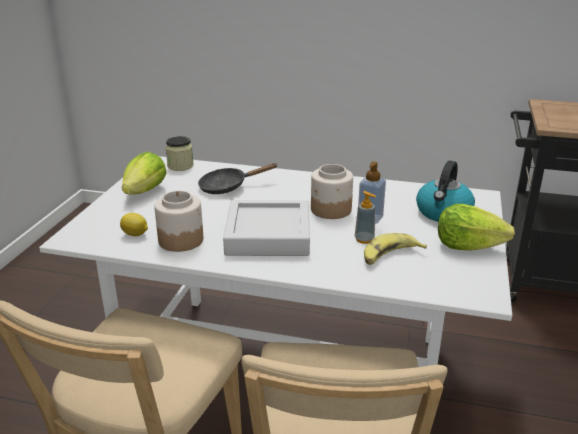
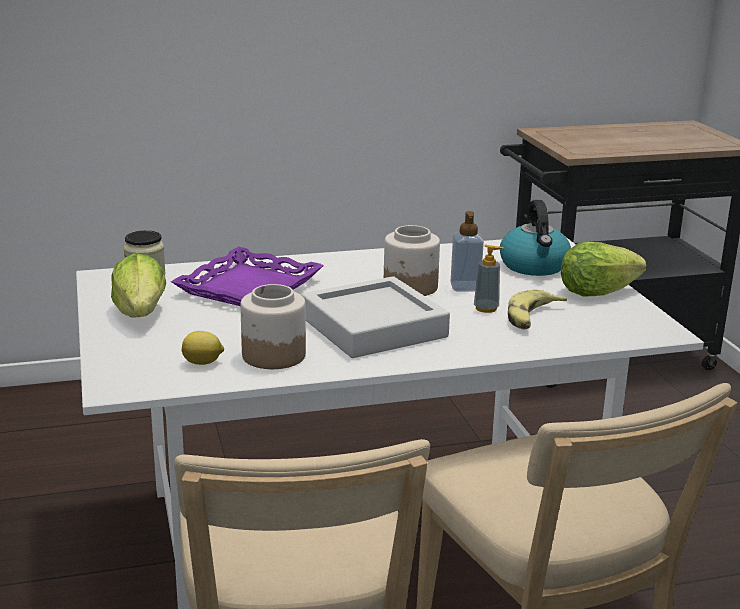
camera: 30 degrees left, 5 degrees down
black frying pan [198,163,278,194] -> purple tray [171,247,324,306]

